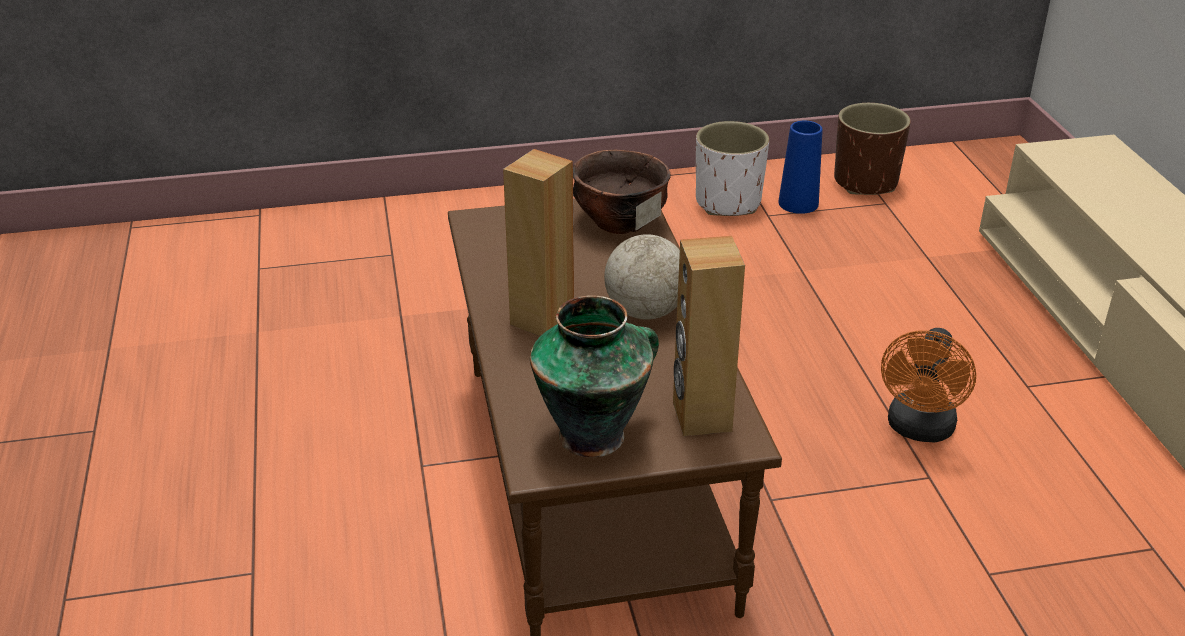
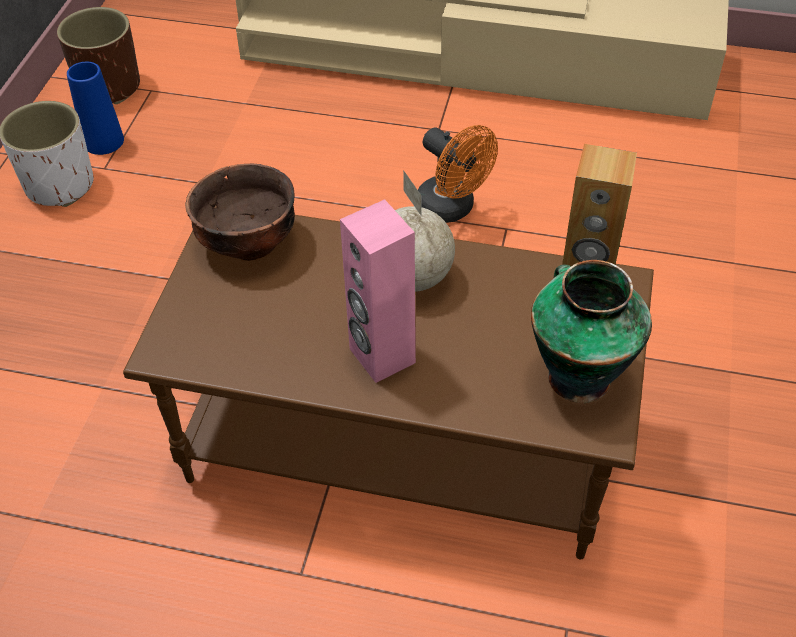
camera: 65 degrees left, 15 degrees up
brown speaker [503,149,574,336] -> pink speaker [340,199,416,383]

